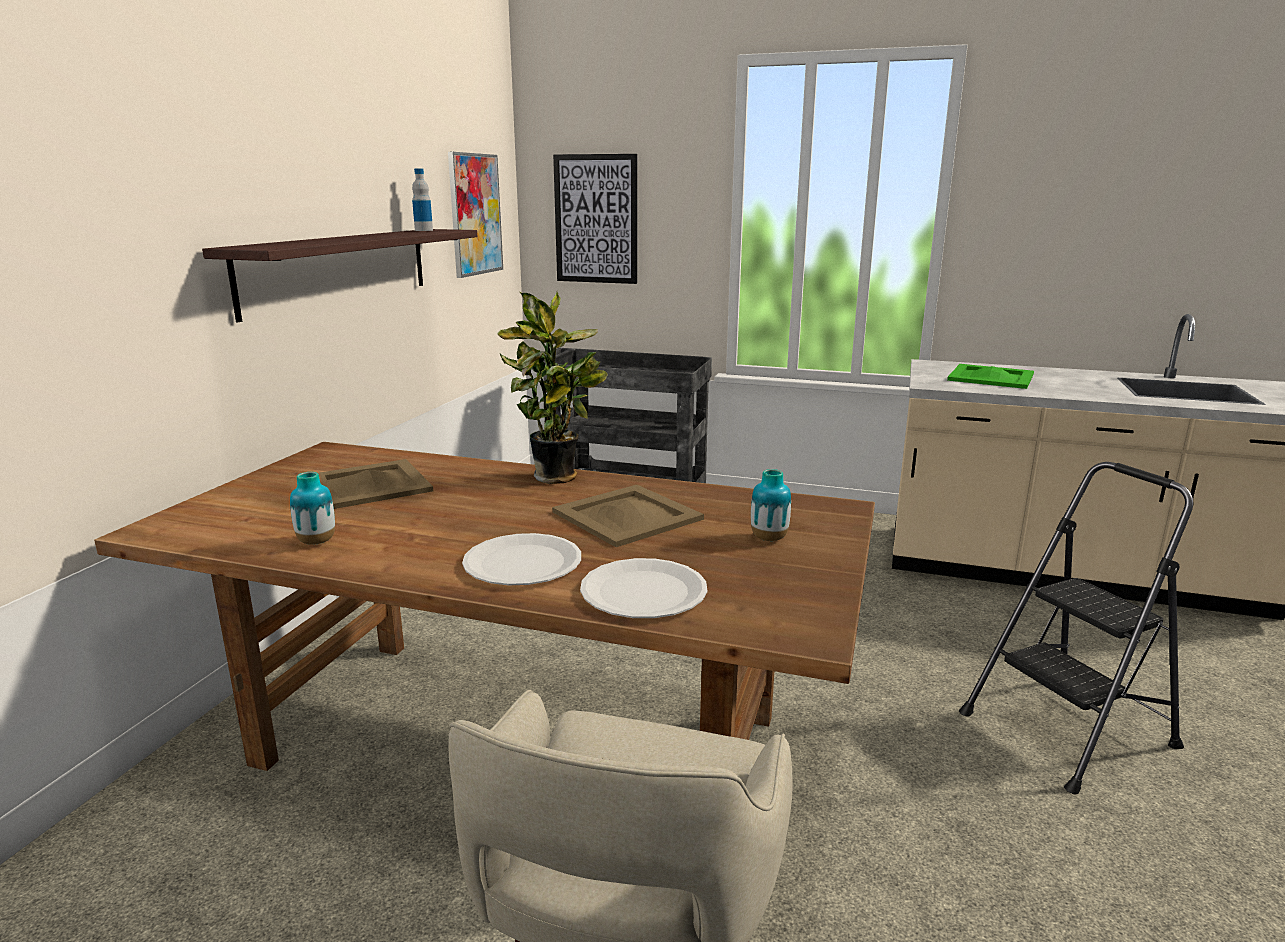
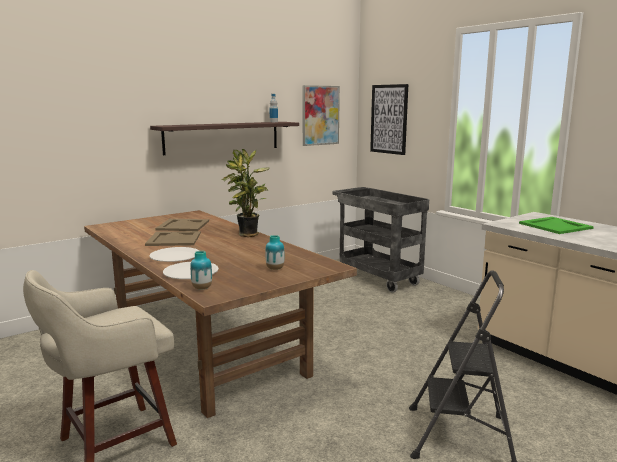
camera: 35 degrees right, 5 degrees down
vase [290,472,335,545] -> vase moved to [190,251,212,289]
beige tray [552,485,704,547] -> beige tray moved to [145,231,201,246]

